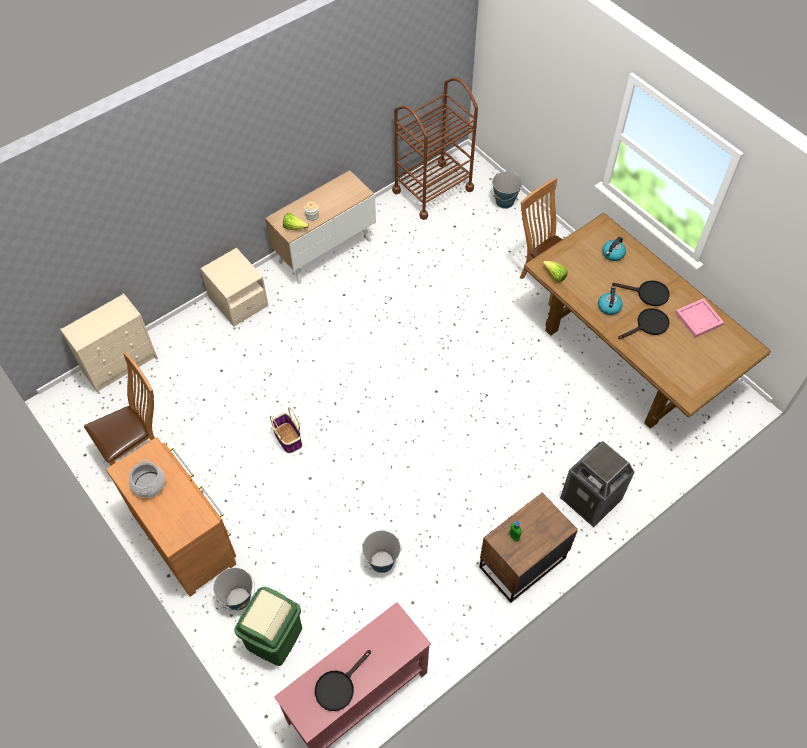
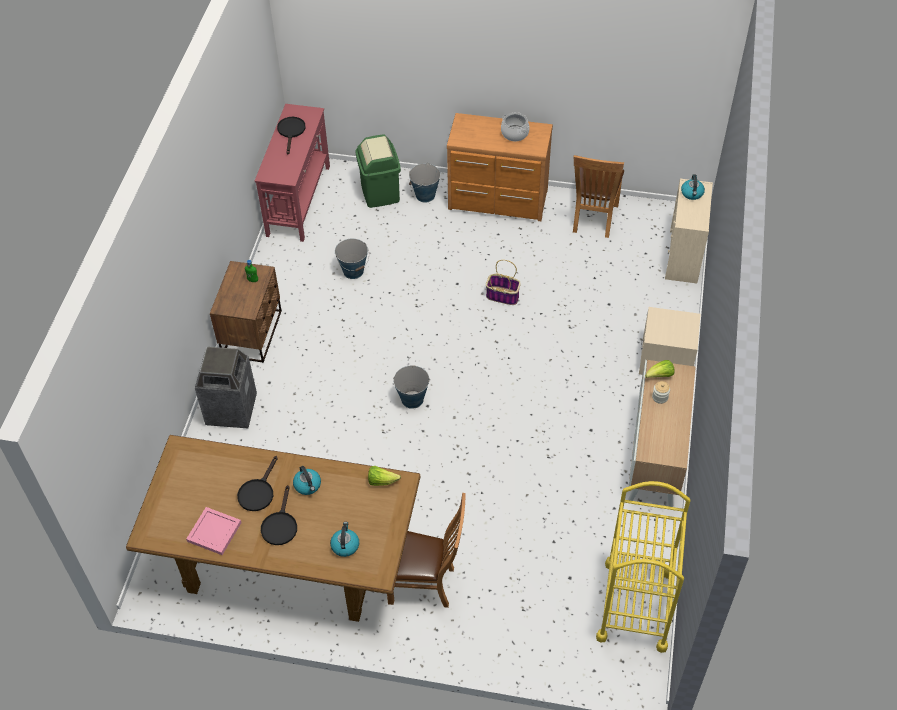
camera: 140 degrees right, 5 degrees down
brown cart [392,77,478,220] -> yellow cart [596,481,690,653]
bucket [491,171,522,209] -> bucket moved to [393,365,430,409]
black frying pan [612,280,670,306] -> black frying pan turned 60 degrees counterclockwise [261,485,297,545]
none -> kettle [681,174,705,200]

